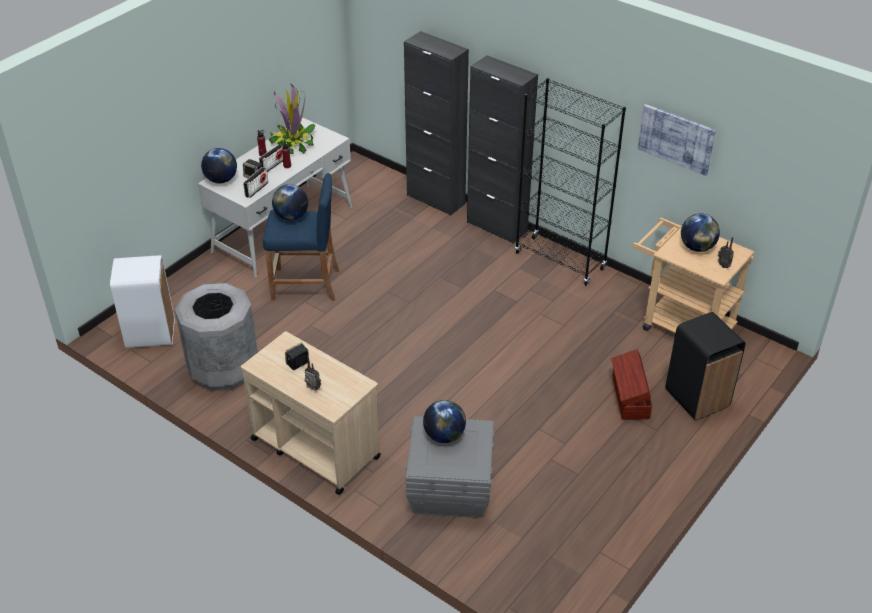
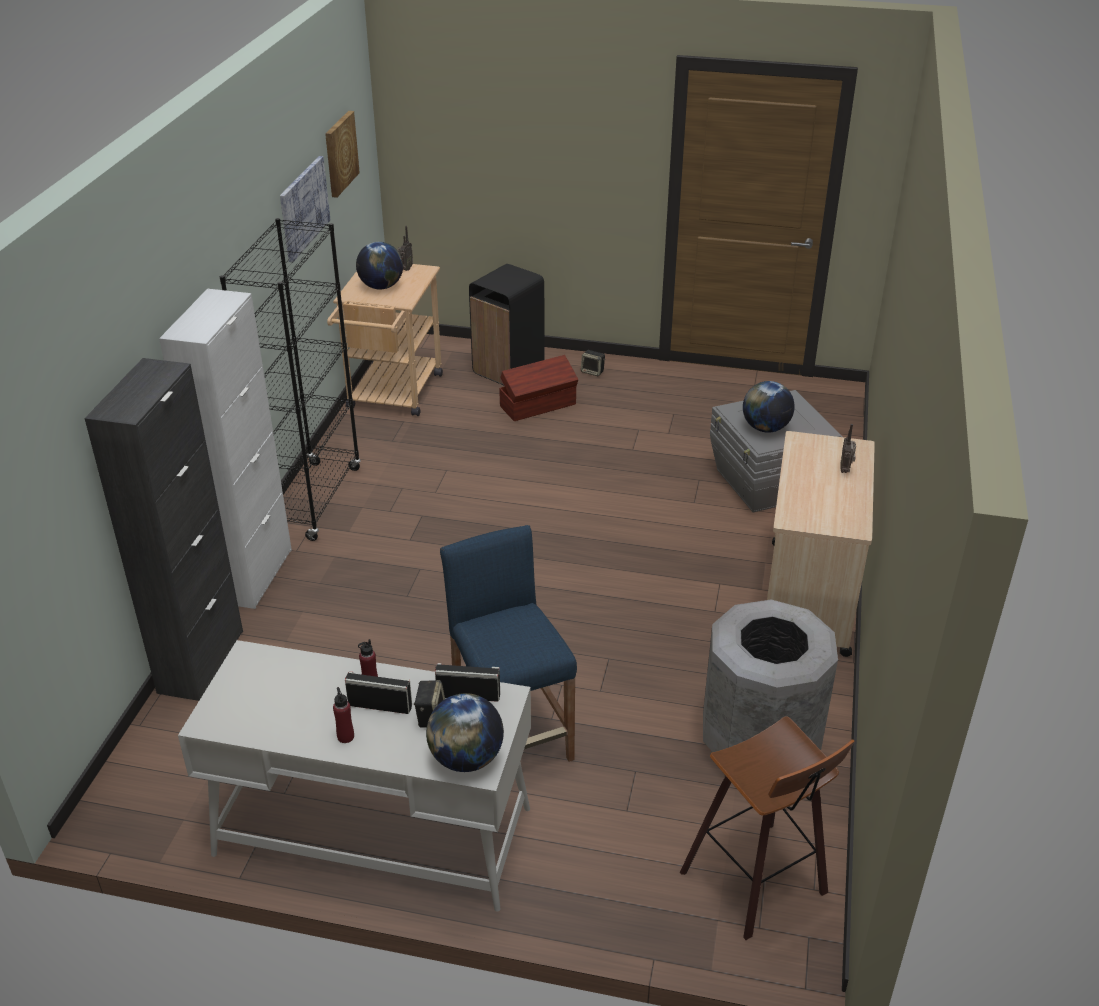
camera: 115 degrees left, 5 degrees down
white trash can [110,255,175,348] -> stool [680,716,855,940]
potted plant [269,84,315,154] -> none
globe [272,184,308,221] -> none
speaker [285,343,309,370] -> speaker moved to [581,350,606,376]
black cabinet [467,55,538,244] -> white cabinet [159,289,292,609]
none -> picture [325,111,360,198]

